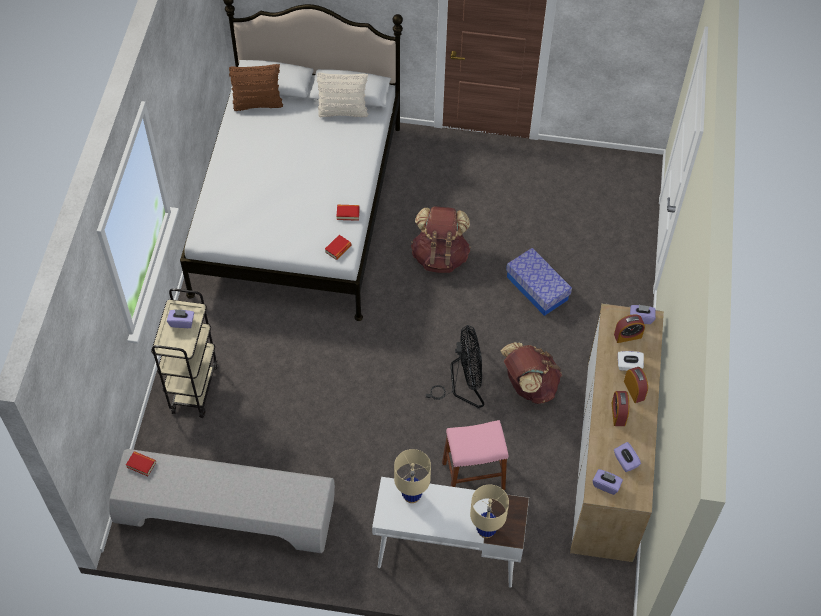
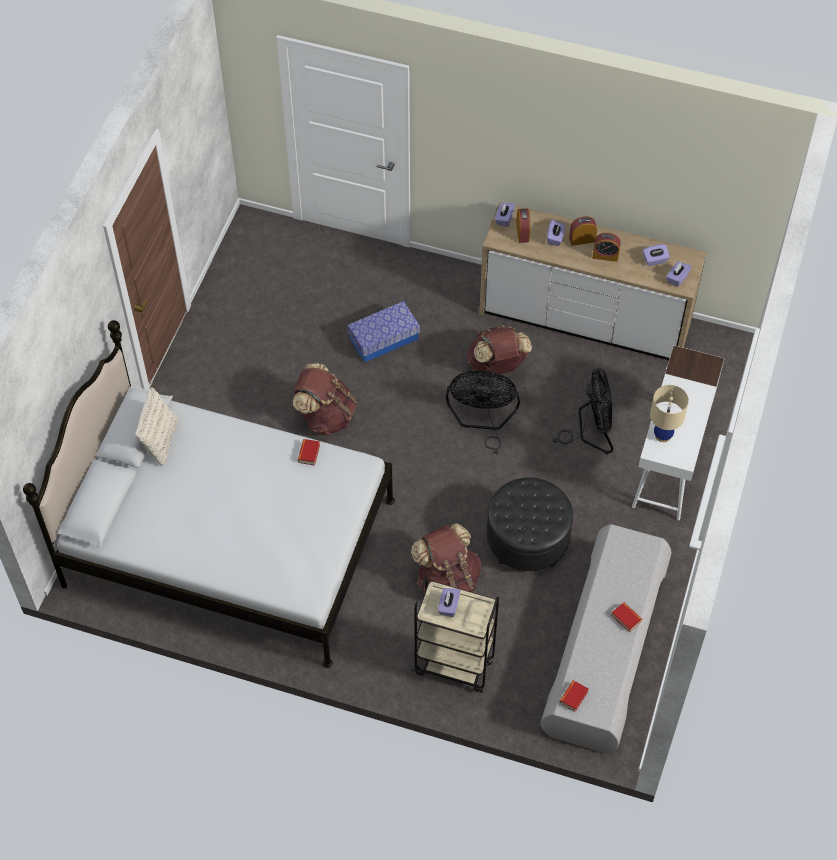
camera: 80 degrees left, 0 degrees up
brown pillow [229,64,283,111] -> none
book [325,235,351,260] -> book moved to [611,602,642,632]
pink stool [442,420,508,490] -> black fan [553,367,614,455]
beige table lamp [470,484,509,538] -> none
white tissue box [618,351,644,371] -> purple tissue box [547,220,565,246]
none -> brown backpack [411,523,481,594]
none -> black ottoman [487,478,573,571]

